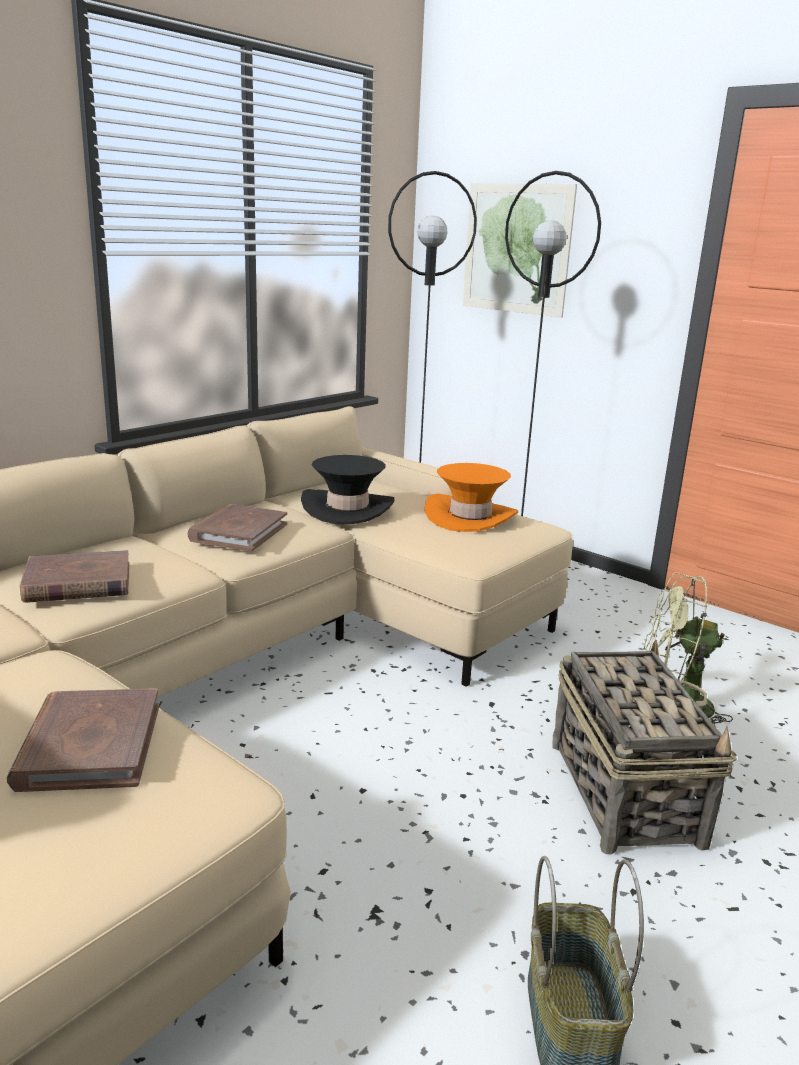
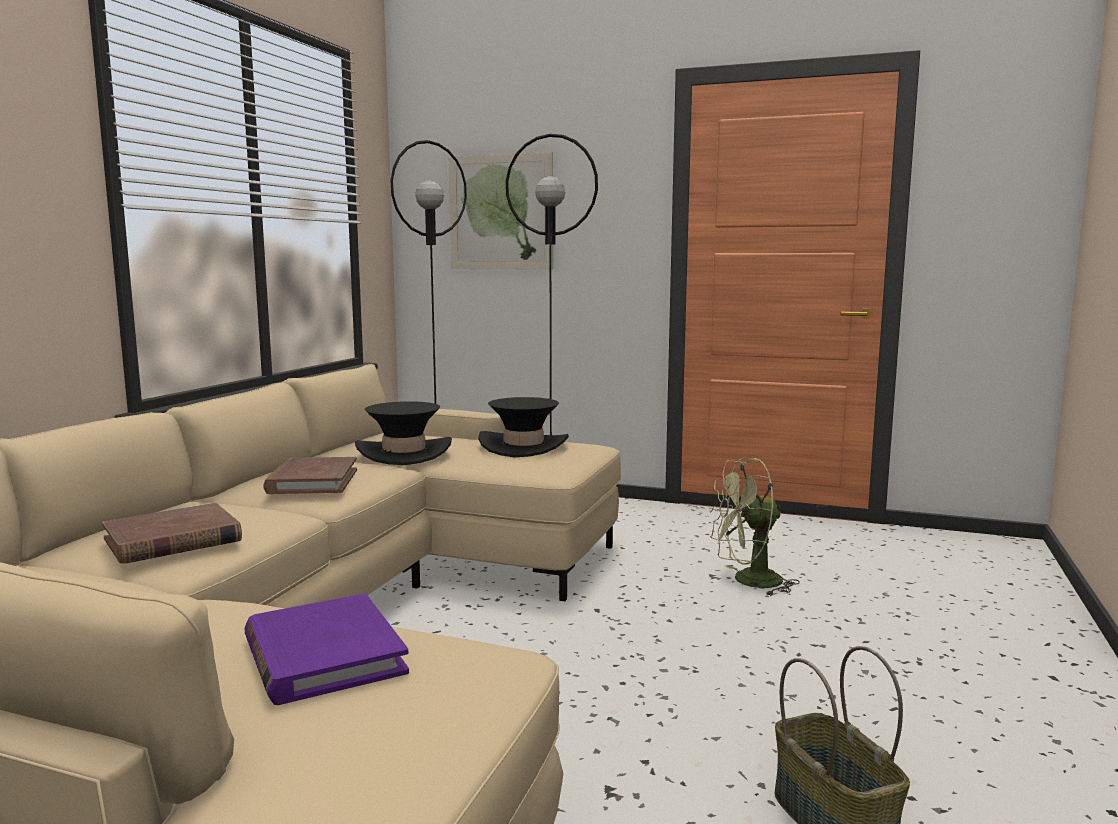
camera: 20 degrees left, 10 degrees down
brown book [7,688,159,792] -> purple book [245,594,409,705]
orange hat [425,463,518,532] -> black hat [478,397,569,457]
basket [553,640,737,855] -> none

